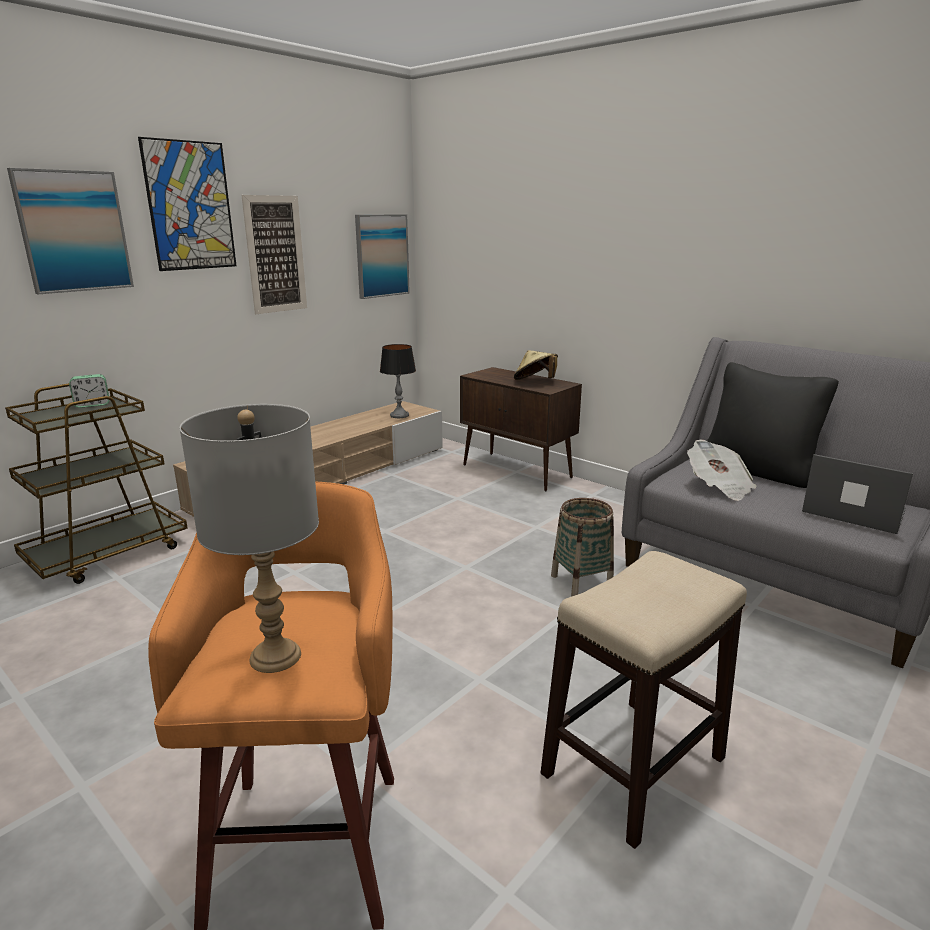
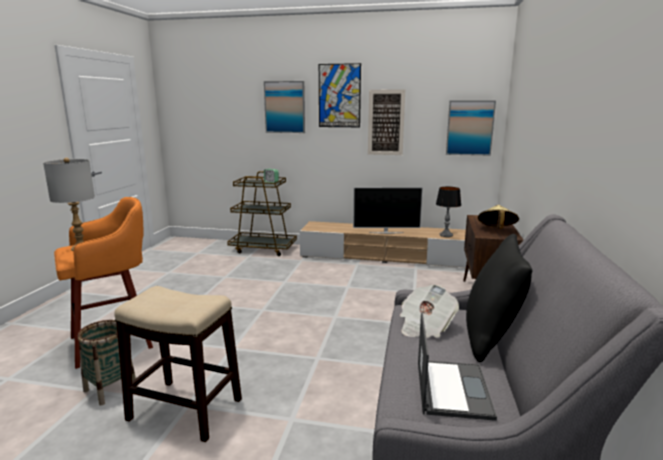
camera: 60 degrees right, 5 degrees down
basket [551,498,614,596] -> basket moved to [78,320,138,405]
none -> television [353,187,423,234]

